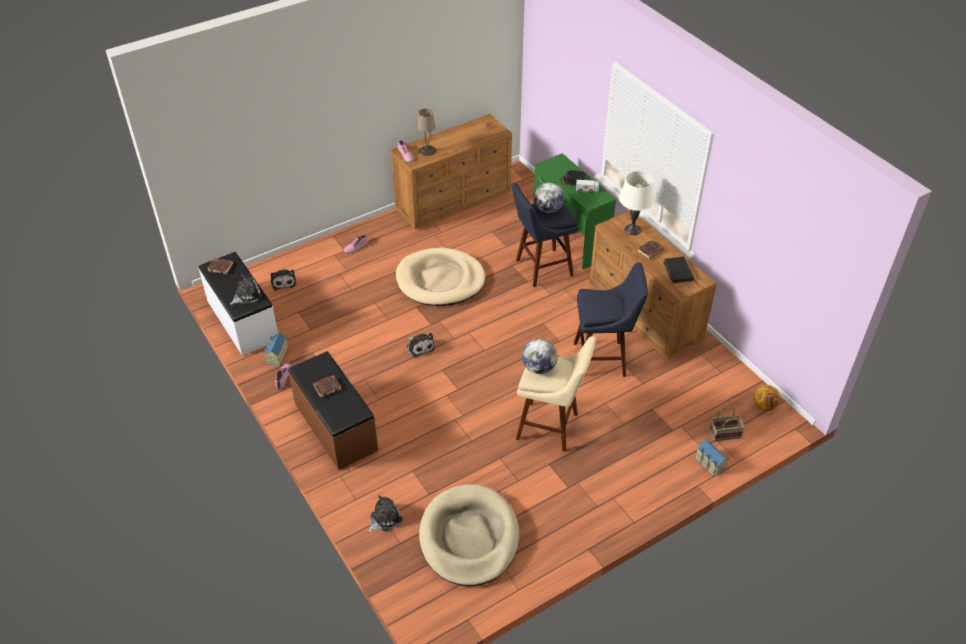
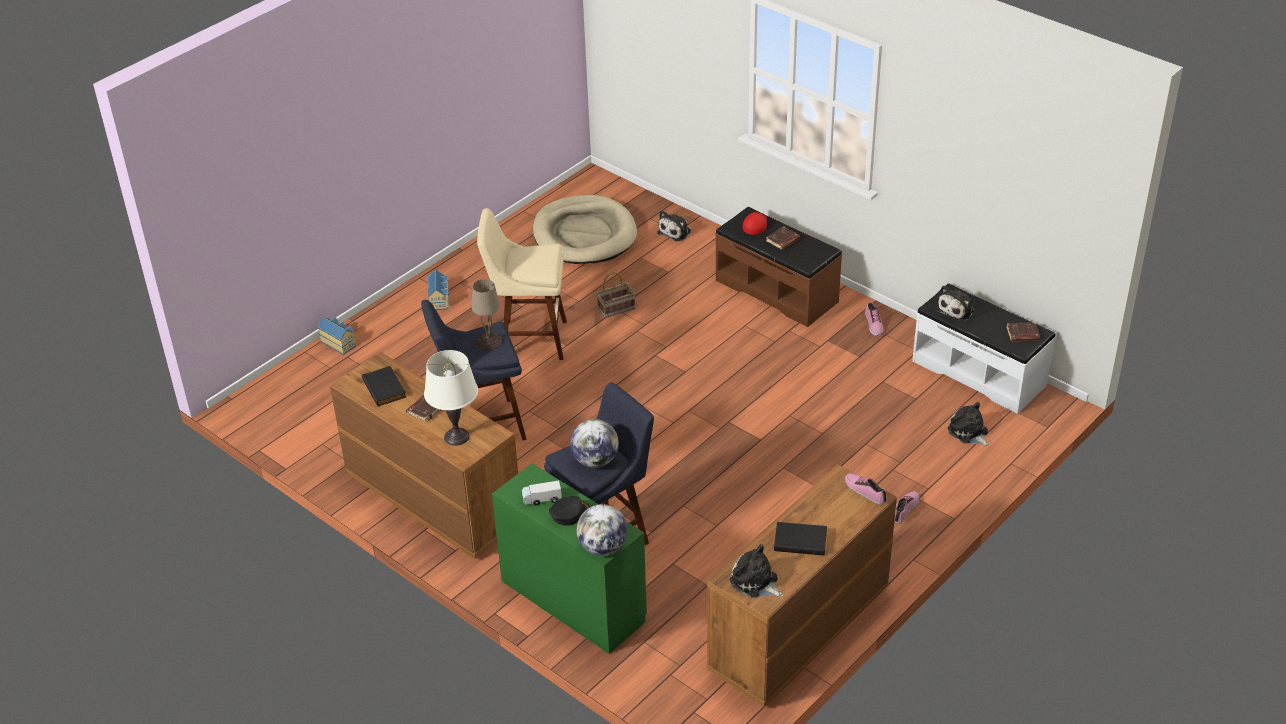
camera: 165 degrees right, 5 degrees down
toy house [264,332,288,366] -> toy house moved to [428,269,449,310]
beige dog bed [396,248,486,306] -> none
plush toy [406,333,434,358] -> plush toy moved to [730,544,783,597]
beige table lamp [417,109,436,156] -> beige table lamp moved to [472,279,503,350]
globe [522,339,558,374] -> globe moved to [577,504,628,556]
basket [709,407,745,441] -> basket moved to [597,272,636,318]
basketball [753,385,781,411] -> none
none -> red cap [743,212,767,235]
none -> black book [774,522,827,556]

